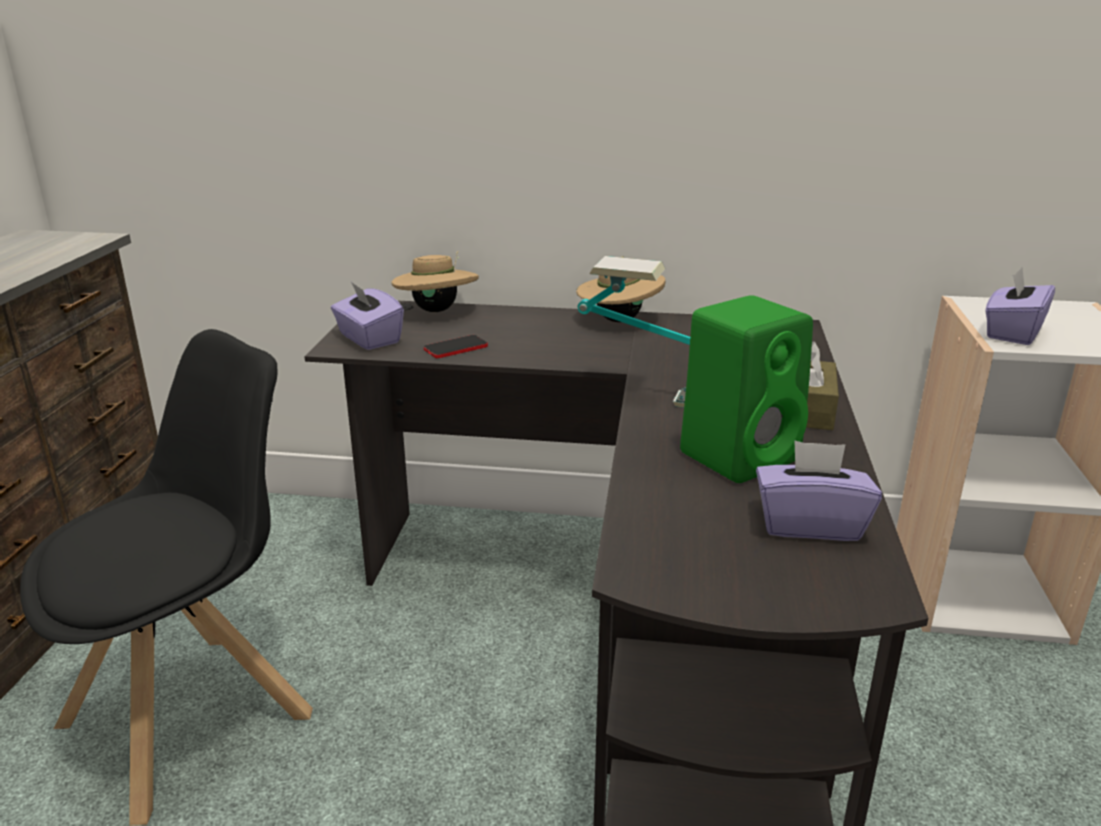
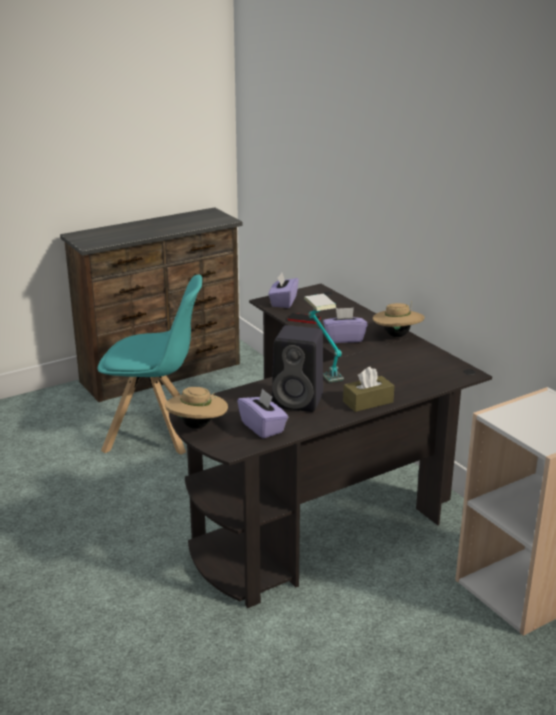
camera: 50 degrees right, 0 degrees up
black chair [20,329,313,826] -> turquoise chair [97,274,202,455]
beige hat [391,251,479,312] -> beige hat moved to [165,387,228,429]
green speaker [680,296,813,483] -> black speaker [272,325,323,412]
purple tissue box [985,267,1055,345] -> purple tissue box moved to [323,308,367,343]

